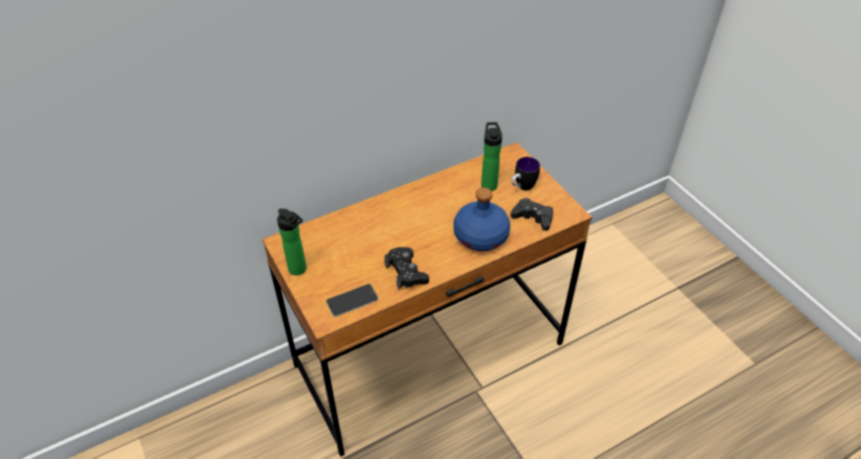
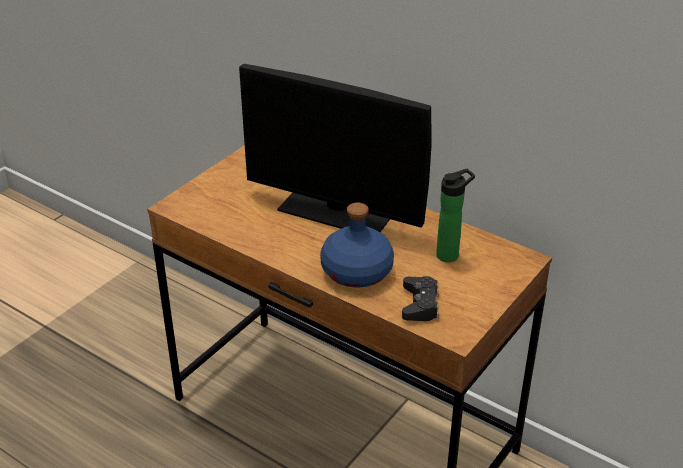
camera: 65 degrees right, 10 degrees down
bottle [277,209,307,276] -> none
phone [326,284,379,317] -> none
black game controller [384,247,429,289] -> none
mug [511,157,540,190] -> none
none -> monitor [239,64,432,232]

